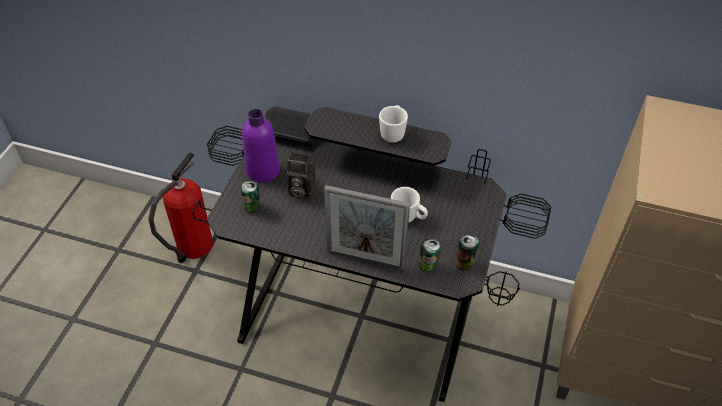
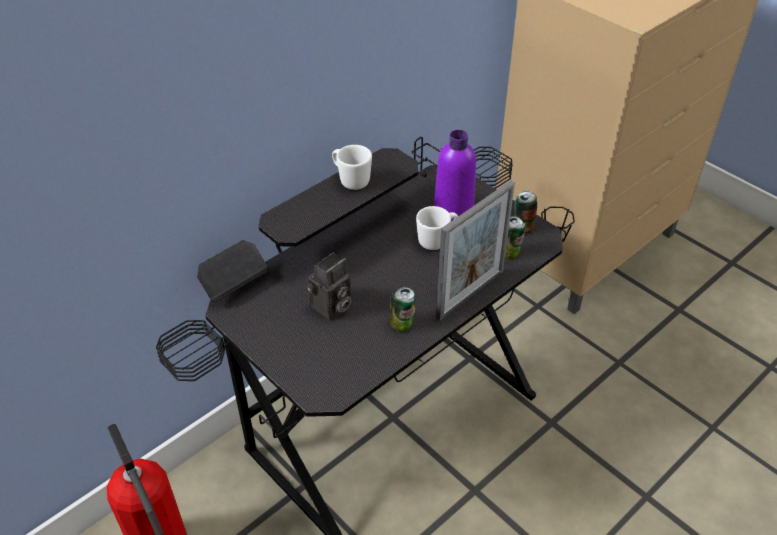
camera: 60 degrees left, 5 degrees down
can [241,180,260,212] -> can moved to [389,287,416,331]
purple bottle [242,109,280,183] -> purple bottle moved to [434,130,476,221]

